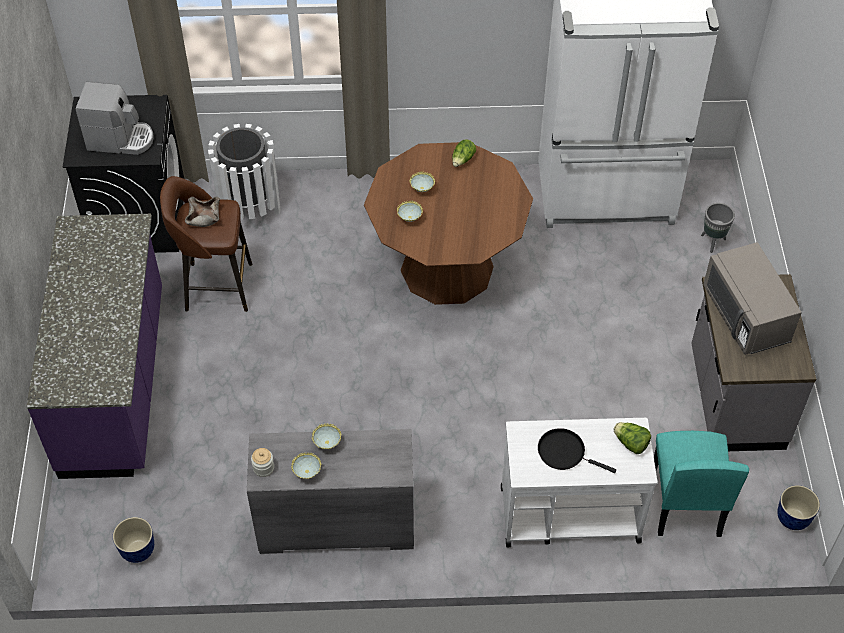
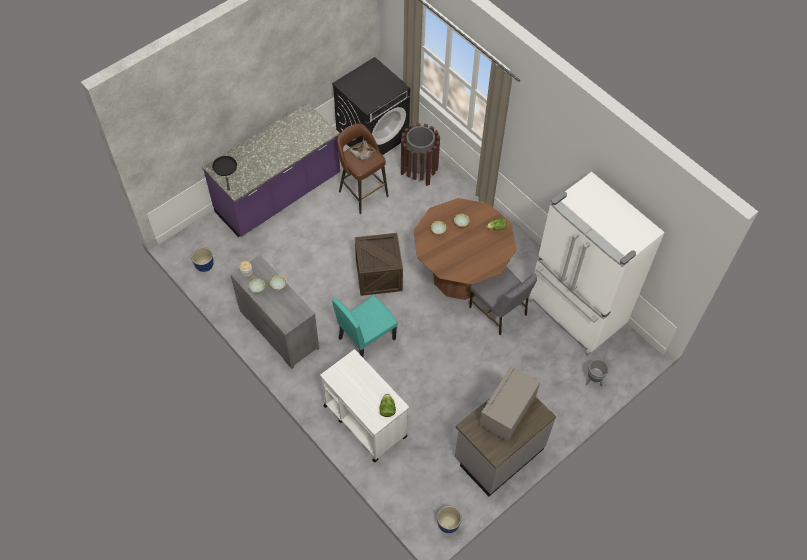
camera: 50 degrees right, 5 degrees up
coffee machine [76,81,153,155] -> none
white trash can [208,124,281,220] -> brown trash can [401,123,440,186]
black frying pan [538,428,616,473] -> black frying pan moved to [212,156,237,190]
turquoise chair [654,431,749,537] -> turquoise chair moved to [332,296,398,357]
none -> crate [355,233,403,296]
none -> grey chair [469,267,537,335]

